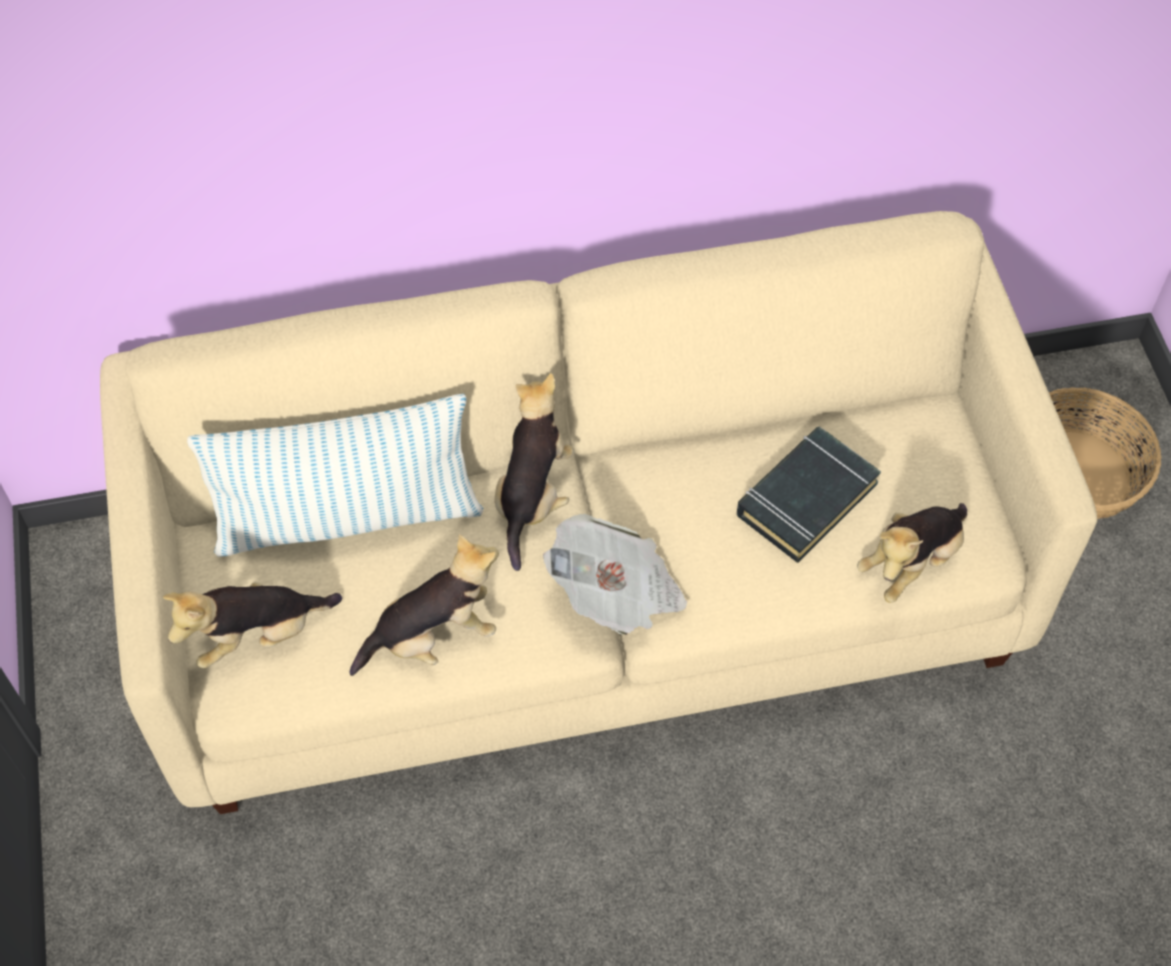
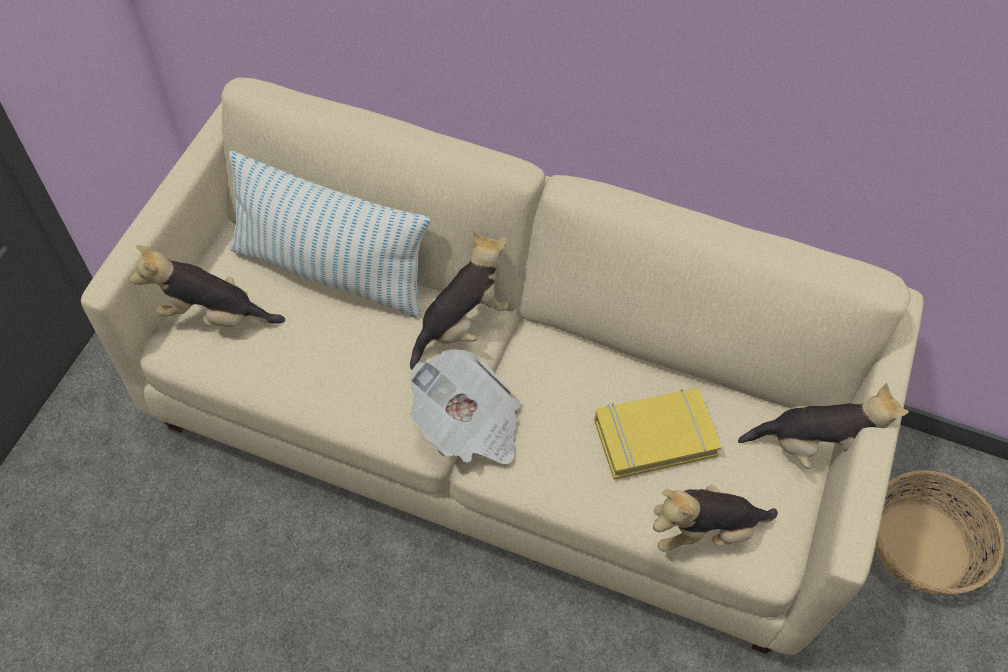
camera: 30 degrees right, 0 degrees up
plush toy [349,534,499,676] -> plush toy moved to [738,383,909,469]
black book [737,427,881,563] -> yellow book [594,388,722,479]

